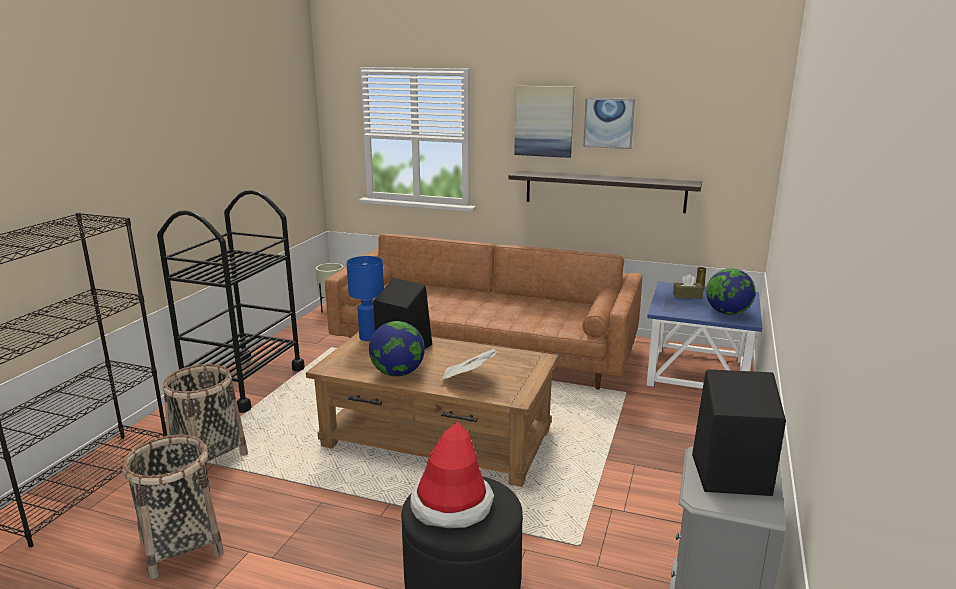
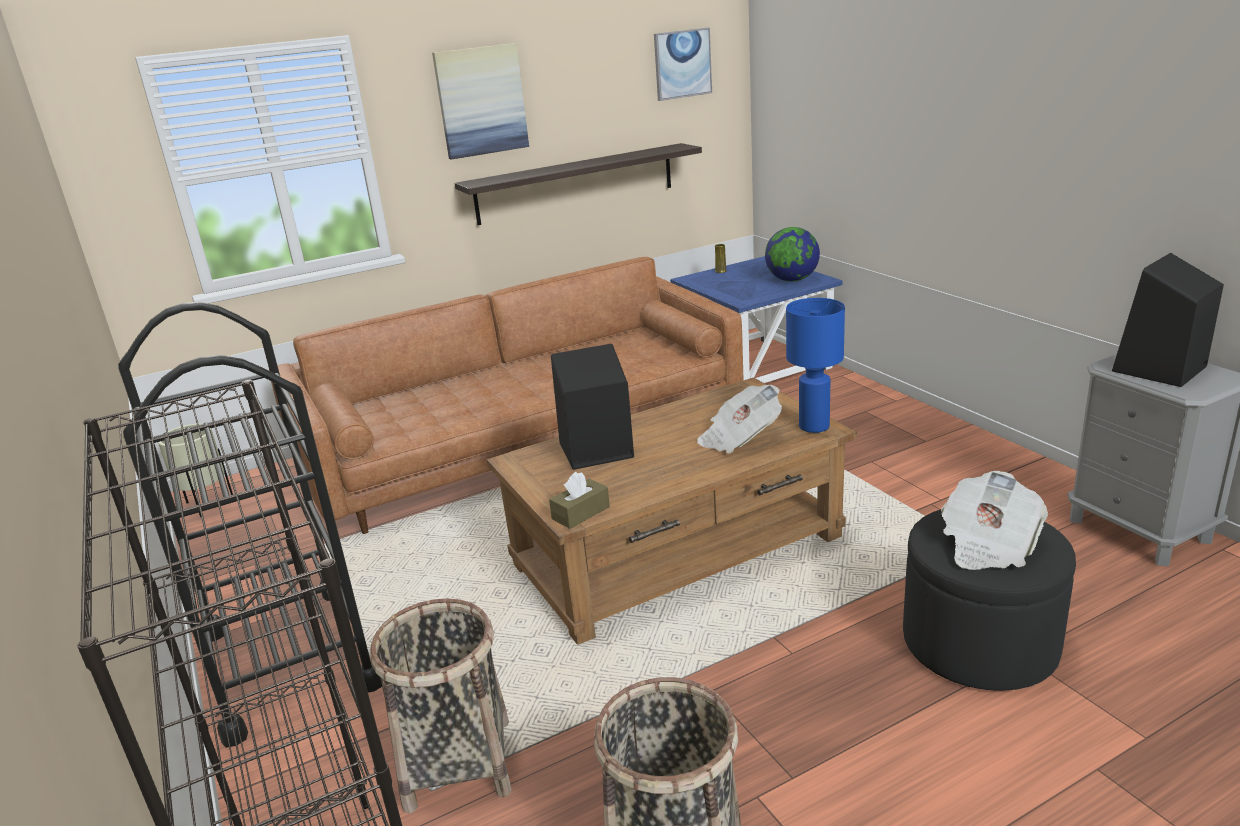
camera: 45 degrees left, 5 degrees up
blue table lamp [346,256,384,341] -> blue table lamp moved to [786,298,845,433]
globe [369,321,425,377] -> none
hat [410,422,494,528] -> newspaper [941,471,1048,570]
picture [583,98,635,149] -> picture moved to [654,27,712,101]
brown tissue box [673,274,704,299] -> brown tissue box moved to [549,472,610,529]

